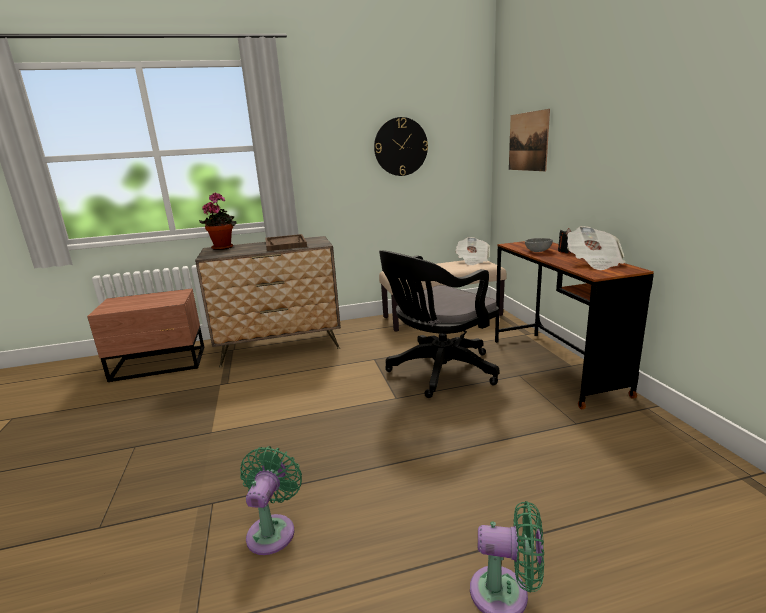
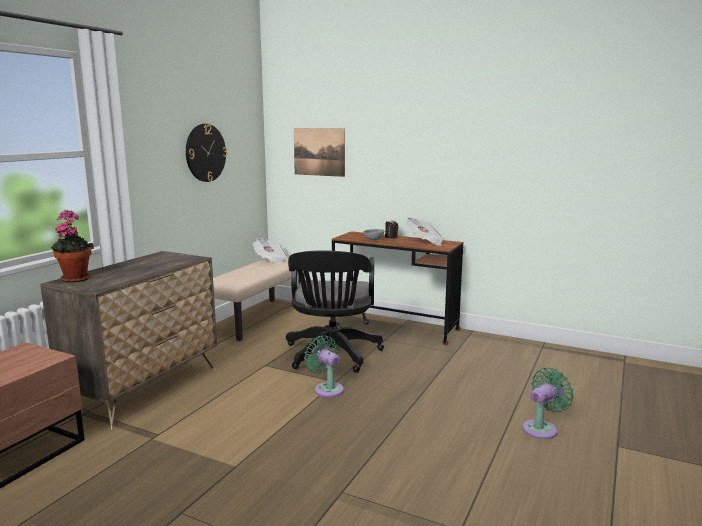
camera: 50 degrees left, 5 degrees down
green fan [240,446,302,555] -> green fan moved to [304,335,344,397]
brown tray [265,234,307,251] -> none

